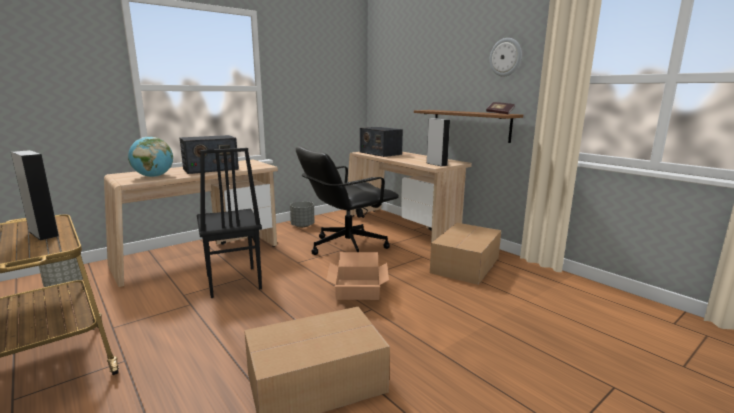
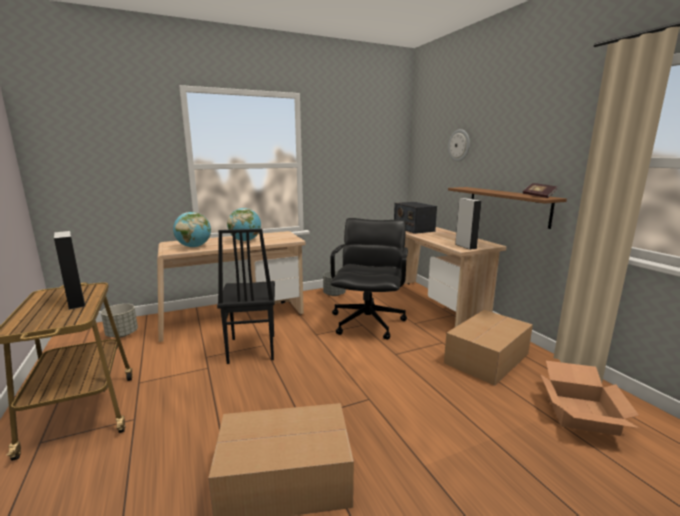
camera: 15 degrees right, 0 degrees up
radio [180,135,239,174] -> globe [227,208,261,241]
black office chair [296,146,399,255] -> black office chair turned 120 degrees clockwise [331,218,408,340]
cardboard box [326,252,389,300] -> cardboard box moved to [540,361,639,436]
wall clock [489,38,522,77] -> wall clock moved to [448,129,470,162]

